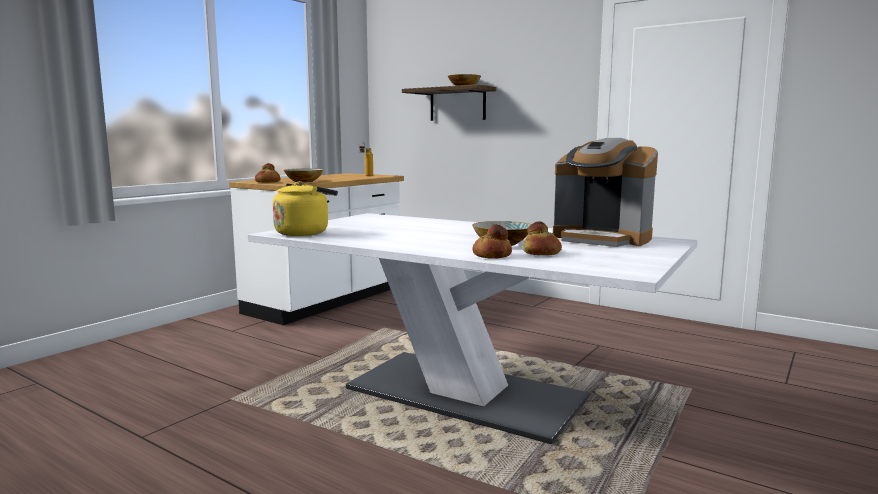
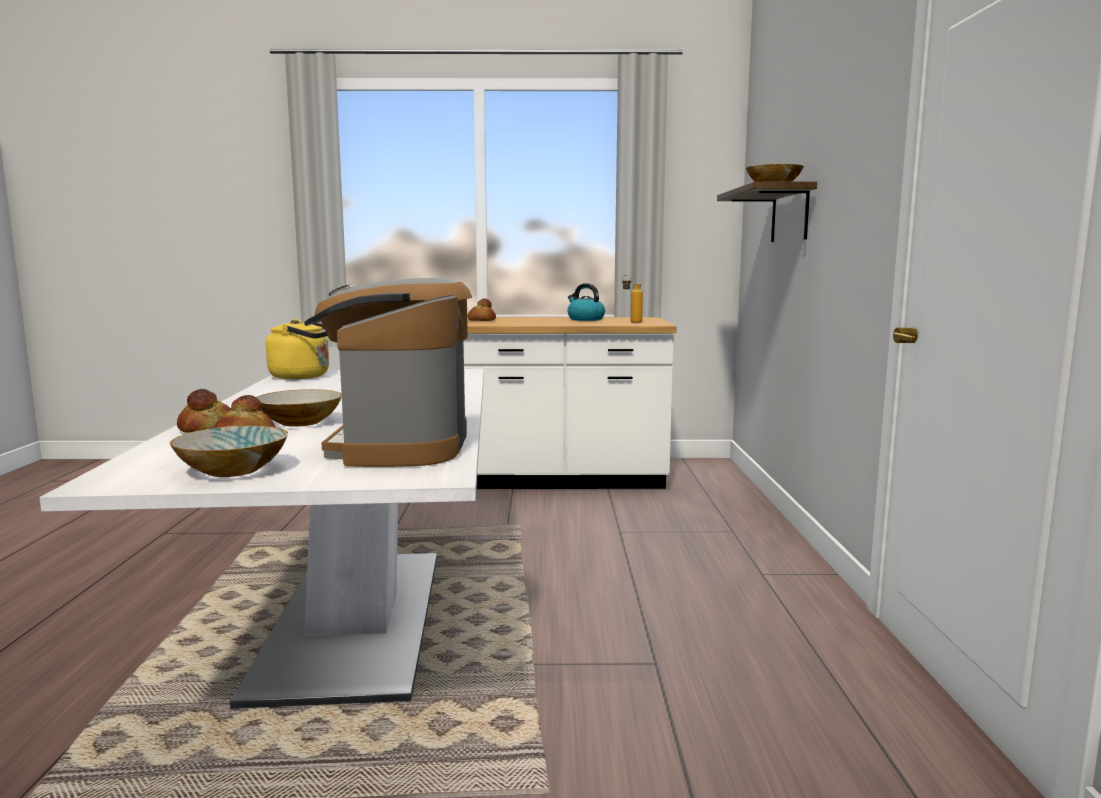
camera: 55 degrees right, 0 degrees up
bowl [284,169,323,183] -> bowl moved to [170,425,288,477]
none -> kettle [567,283,605,321]

